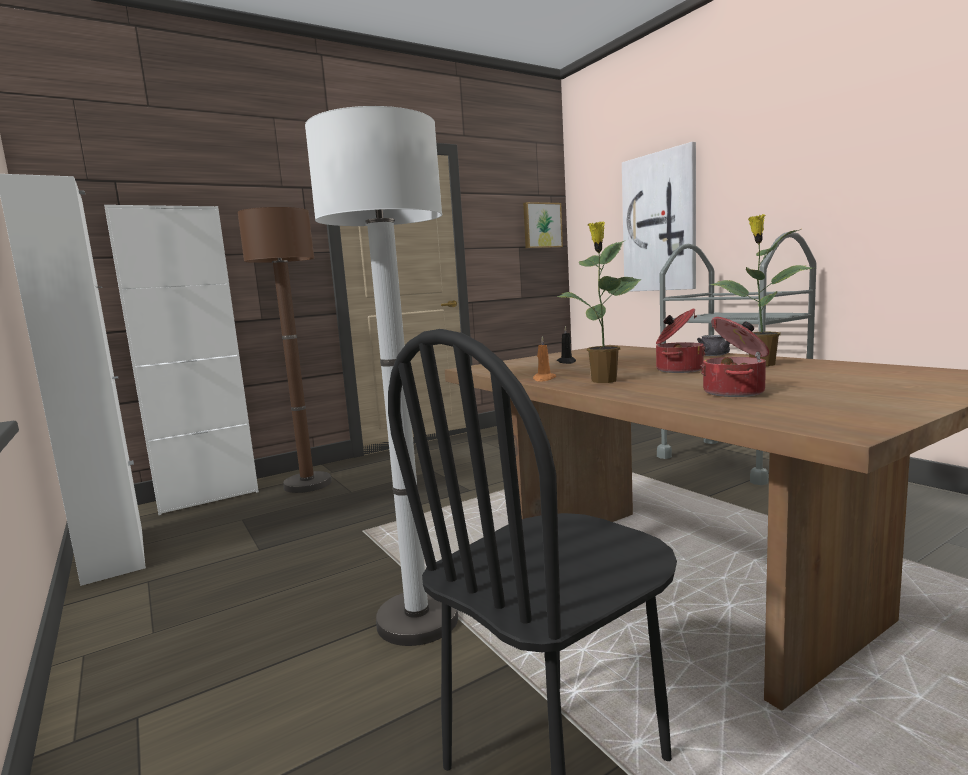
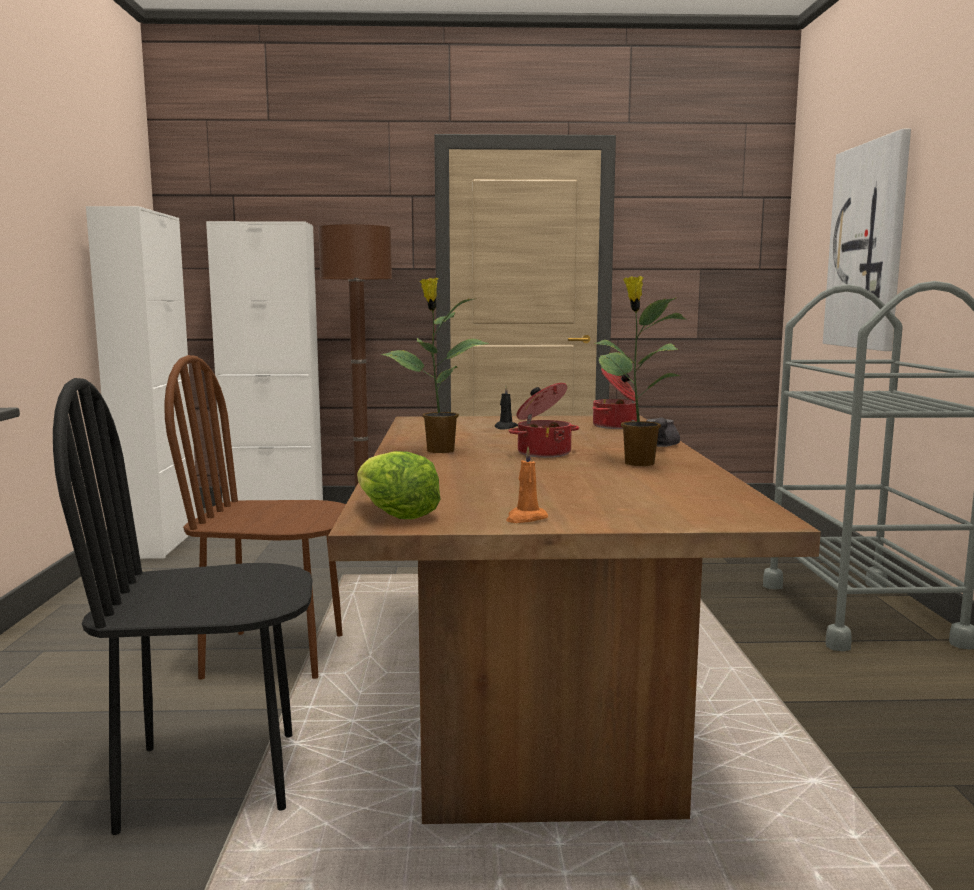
camera: 30 degrees right, 0 degrees up
white floor lamp [305,106,458,646] -> brown chair [164,355,346,680]
picture [523,202,563,248] -> none
orange candle [533,336,556,381] -> orange candle moved to [506,447,548,523]
cooking pot [701,317,769,397] -> cooking pot moved to [592,368,637,429]
none -> lettuce [357,451,441,519]

